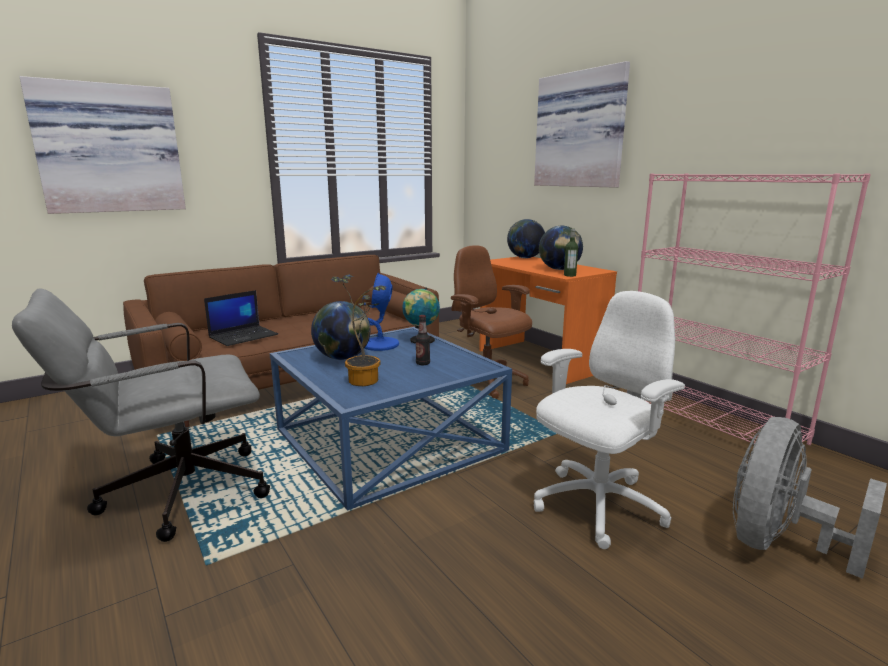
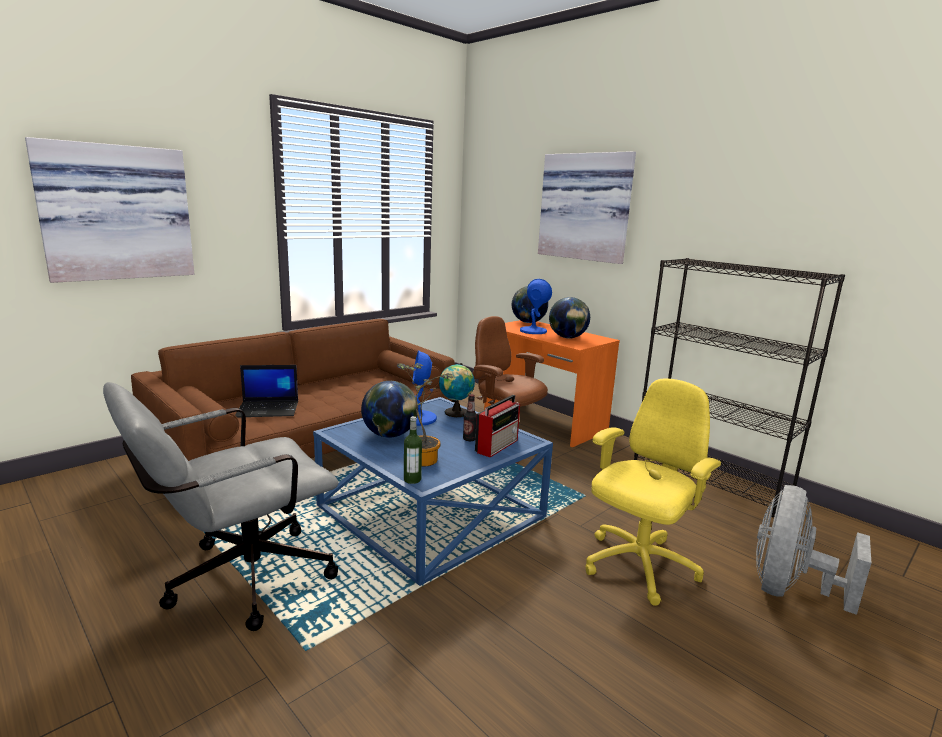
camera: 10 degrees left, 0 degrees up
laptop [204,290,278,346] -> laptop turned 45 degrees clockwise [235,365,298,417]
white office chair [533,291,685,549] -> yellow office chair [585,378,721,606]
bottle [564,229,578,277] -> bottle moved to [404,416,422,484]
pink bookcase [638,173,871,445] -> black bookcase [634,258,845,517]
none -> radio [475,395,520,457]
none -> blue table lamp [520,279,552,334]

